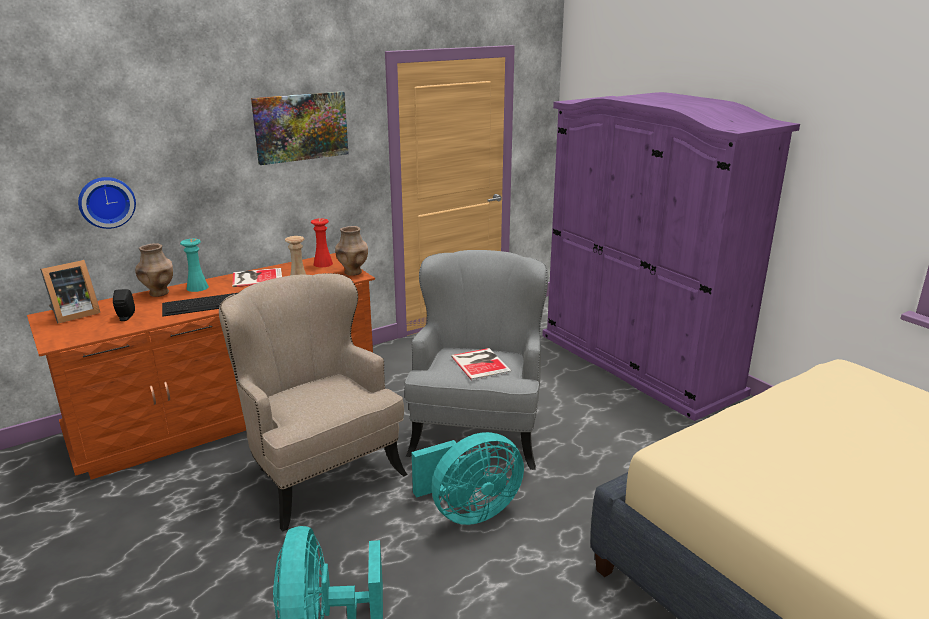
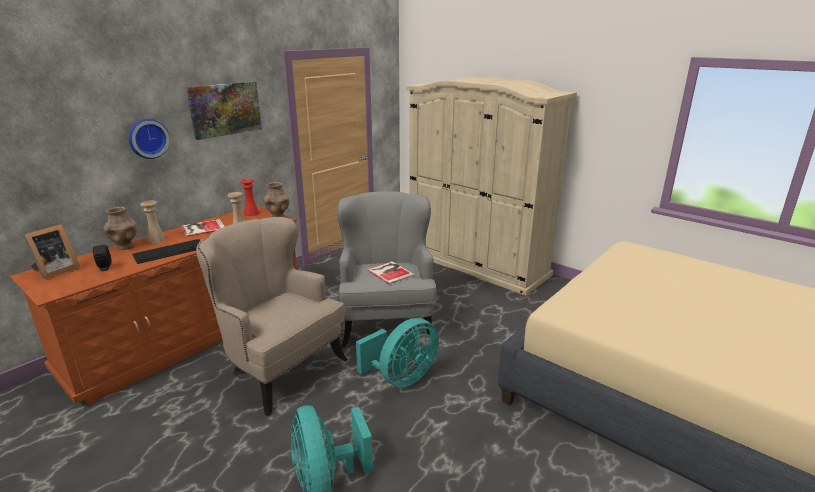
camera: 15 degrees left, 0 degrees up
wall clock [78,177,136,229] -> wall clock moved to [129,119,170,159]
turquoise vase [180,239,209,292] -> beige vase [140,201,166,243]
purple wardrobe [542,92,800,421] -> beige wardrobe [406,77,577,295]

